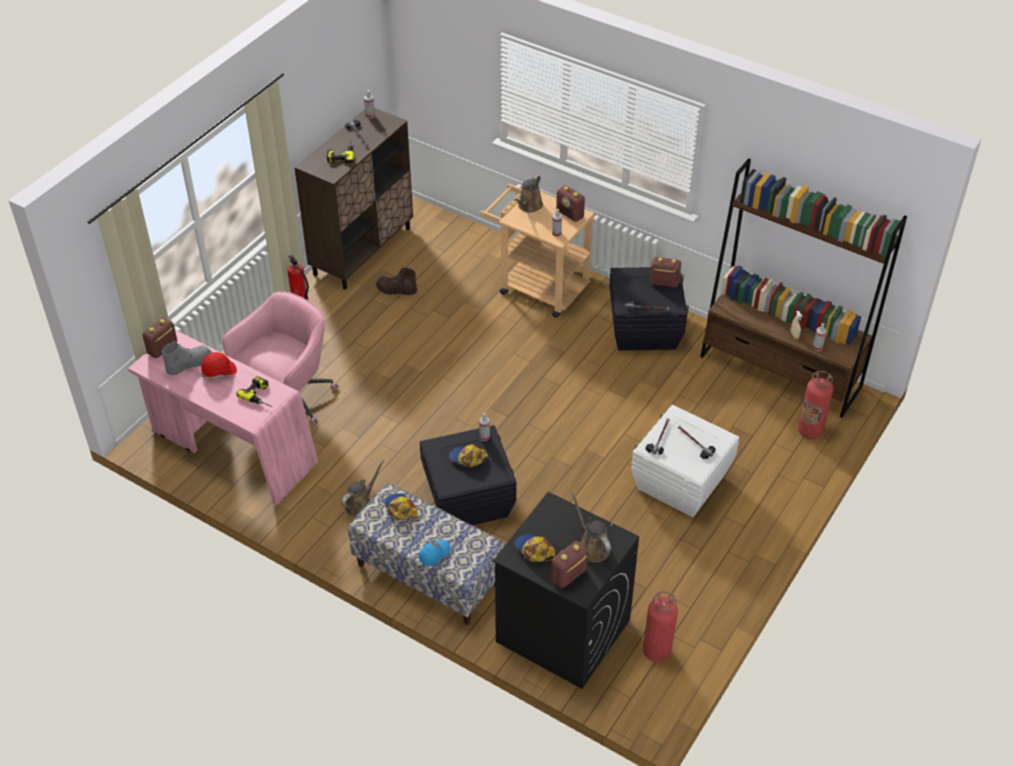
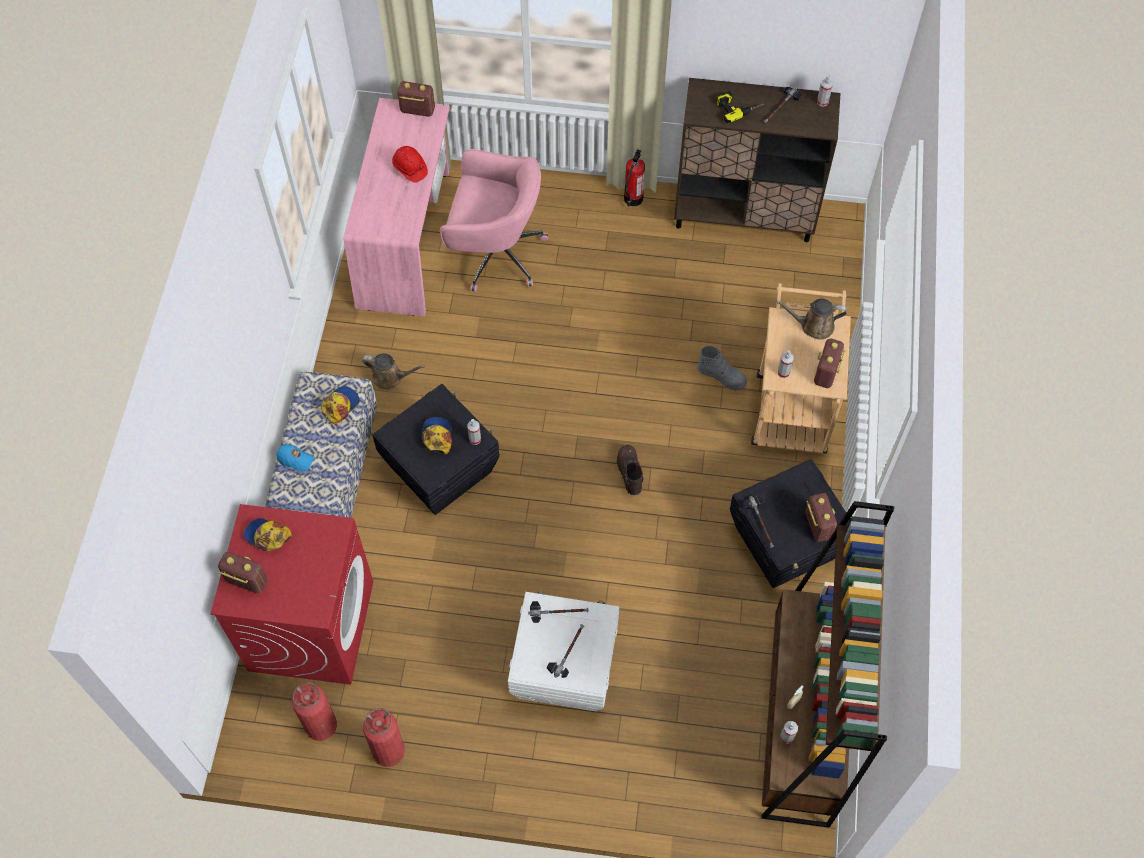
camera: 65 degrees right, 15 degrees up
grey boot [162,341,212,375] -> grey boot moved to [697,346,747,391]
power drill [237,376,272,407] -> none
brown boot [376,268,417,295] -> brown boot moved to [617,445,644,495]
black washing machine [493,492,639,689] -> red washing machine [210,504,373,685]
cap [515,534,555,562] -> cap turned 90 degrees counterclockwise [243,518,292,551]
brown watering can [571,492,611,562] -> none
fire extinguisher [798,371,833,439] -> fire extinguisher moved to [363,708,405,767]

